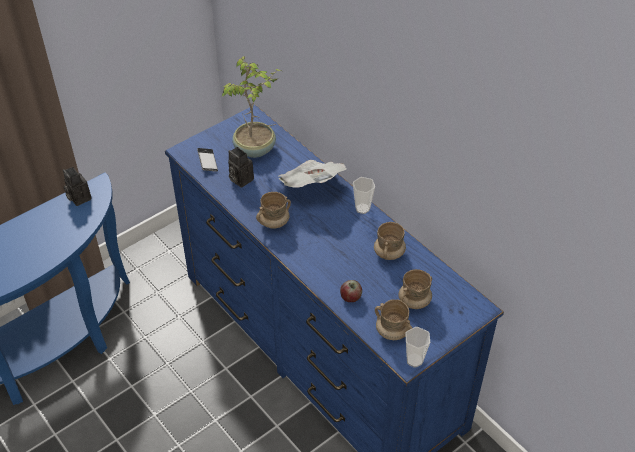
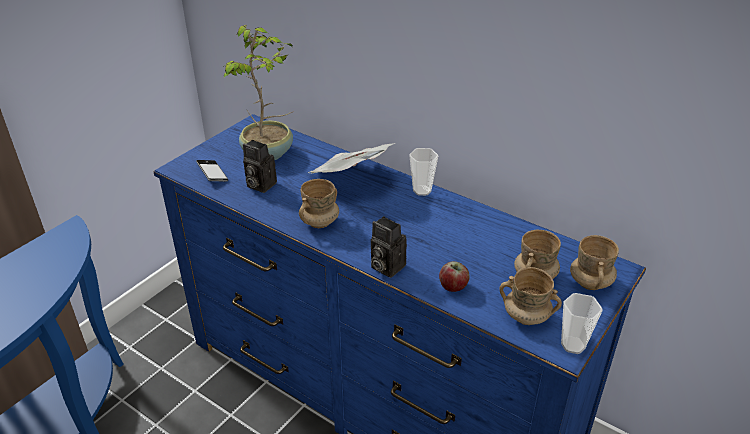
camera: 15 degrees left, 10 degrees down
camera [63,167,91,206] -> camera moved to [371,216,407,278]
beige mug [374,222,406,260] -> beige mug moved to [570,235,619,290]

